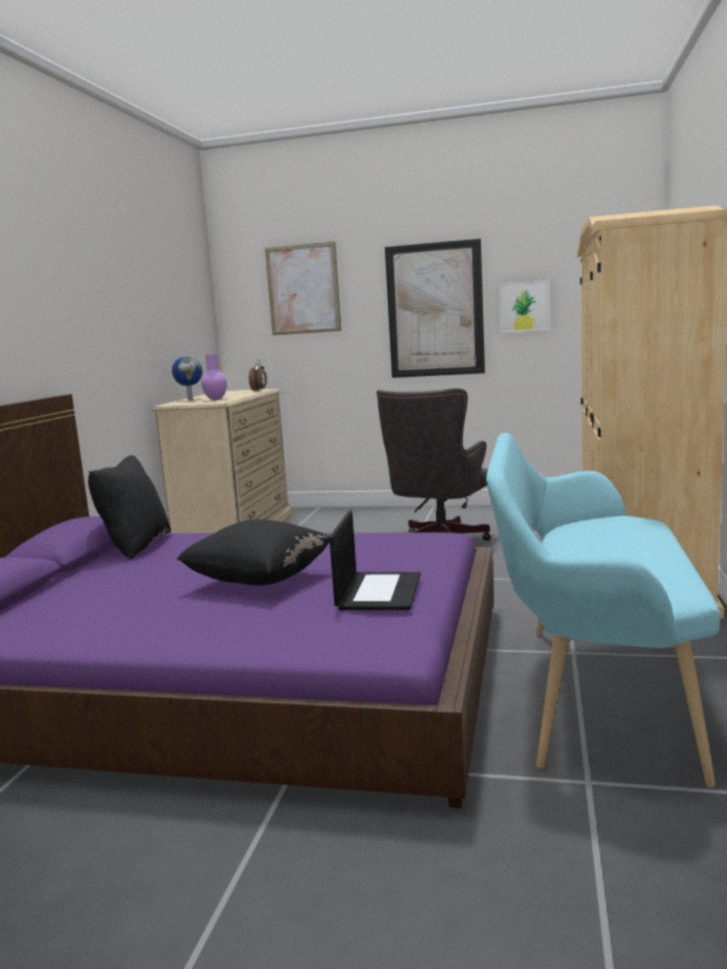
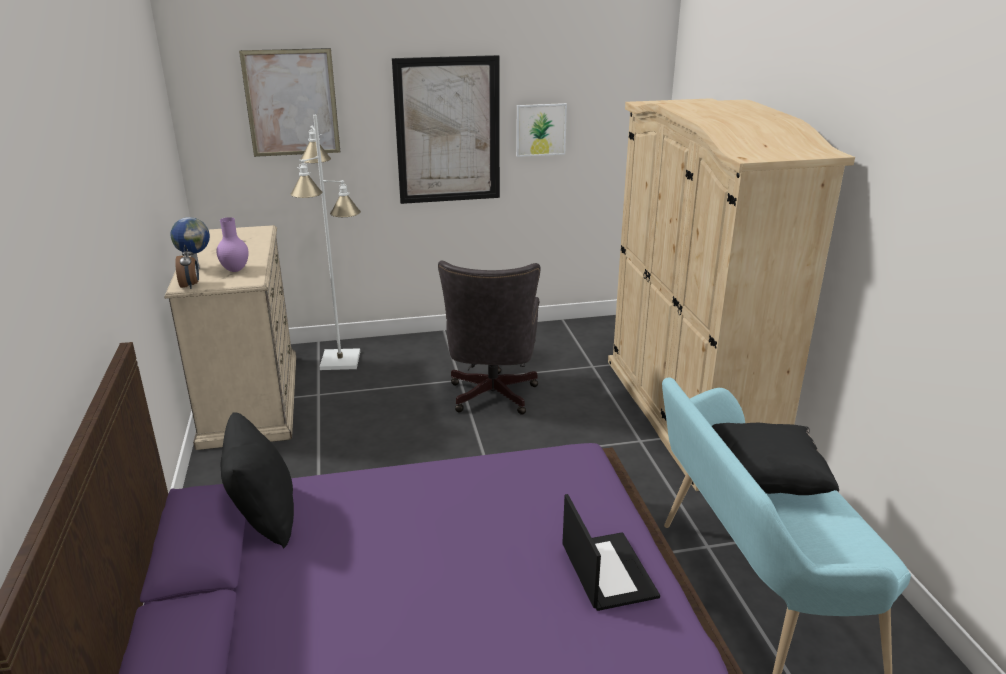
camera: 25 degrees left, 15 degrees up
black pillow [177,519,330,586] -> black pillow moved to [712,423,839,495]
alarm clock [249,359,267,391] -> alarm clock moved to [175,245,199,289]
none -> white floor lamp [290,115,361,370]

